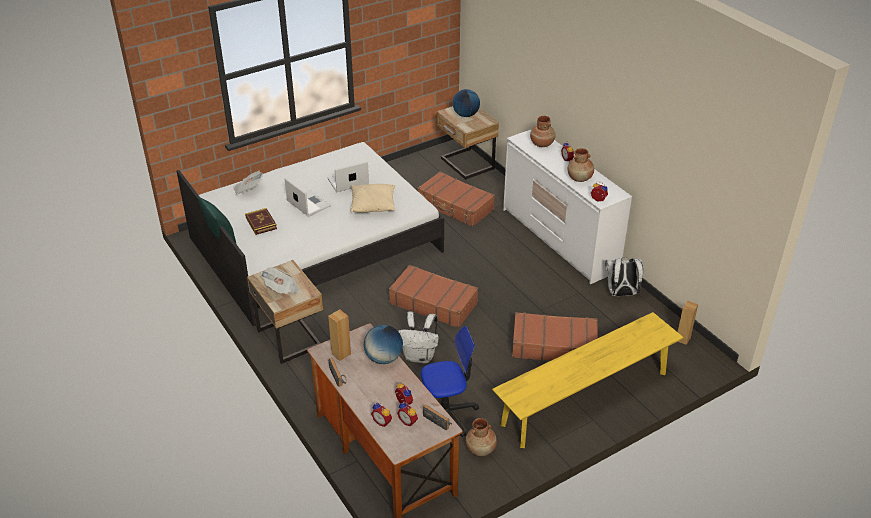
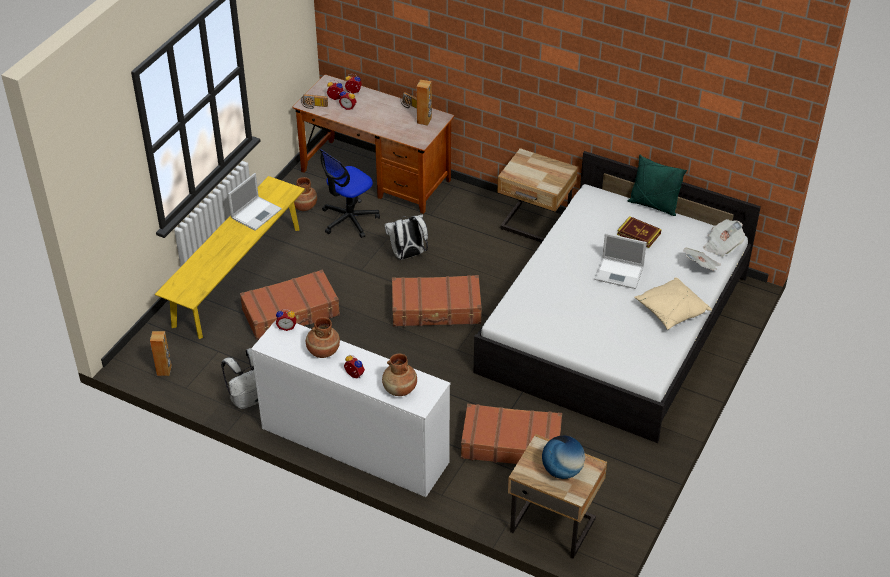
camera: 150 degrees right, 5 degrees up
newspaper [260,267,300,294] -> newspaper moved to [703,219,745,257]
laptop [328,161,369,192] -> laptop moved to [228,173,282,231]
beige pillow [351,184,396,213] -> beige pillow moved to [635,277,712,330]
globe [364,325,403,364] -> none

